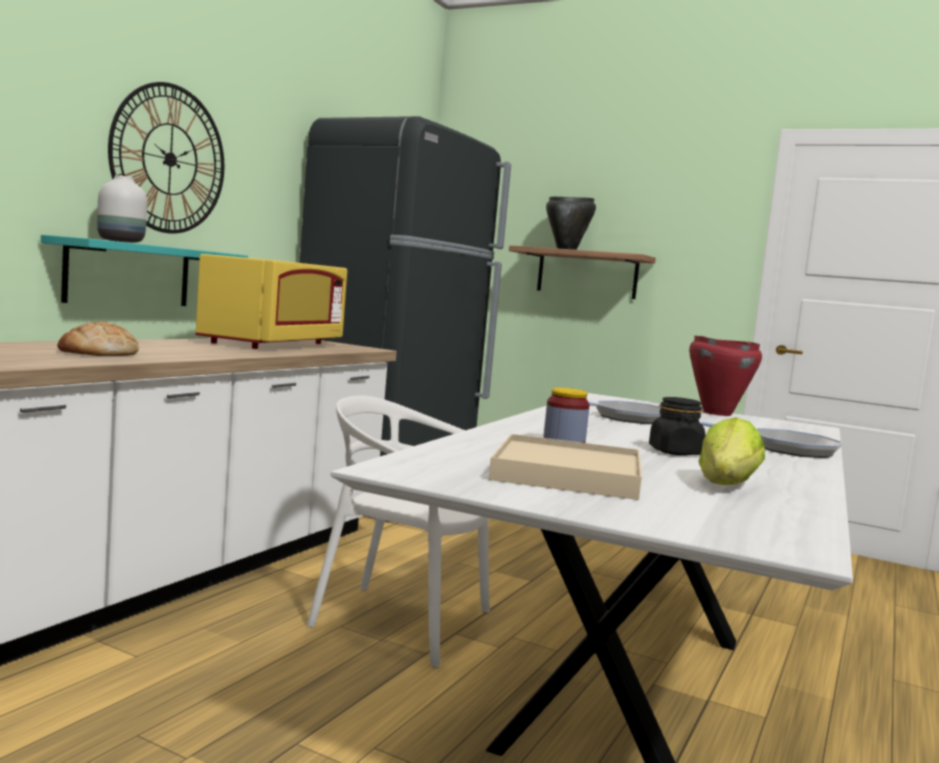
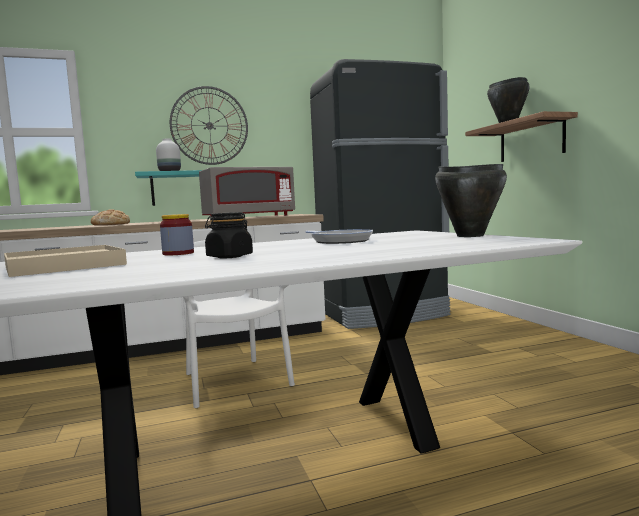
camera: 45 degrees right, 0 degrees up
yellow microwave [195,254,347,349] -> grey microwave [199,167,295,215]
red cooking pot [689,336,762,416] -> black cooking pot [435,164,507,237]
lettuce [698,417,765,485] -> none
frying pan [701,422,843,458] -> none

